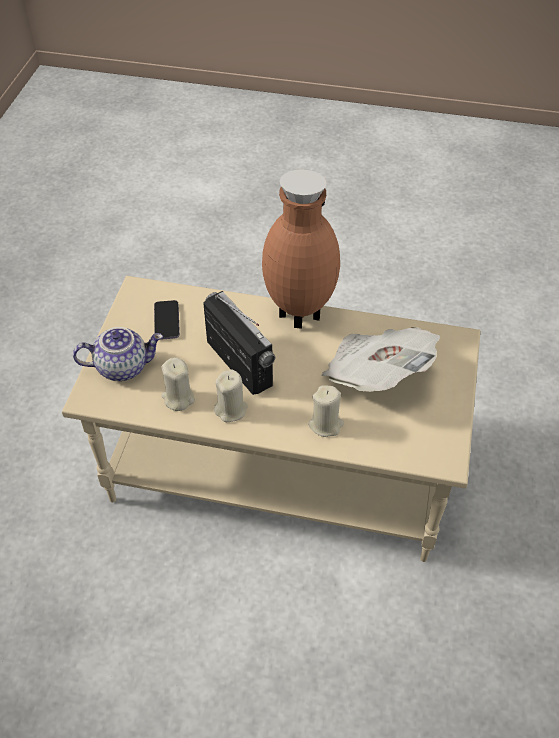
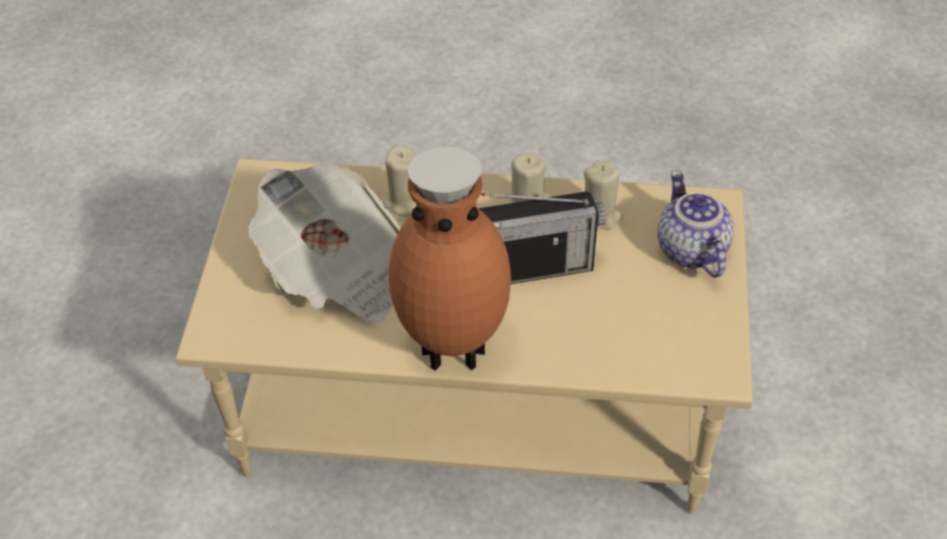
camera: 175 degrees right, 0 degrees up
teapot [73,327,163,381] -> teapot turned 90 degrees clockwise [657,170,734,278]
phone [154,300,180,340] -> none
radio [203,291,275,395] -> radio turned 60 degrees counterclockwise [478,191,606,284]

